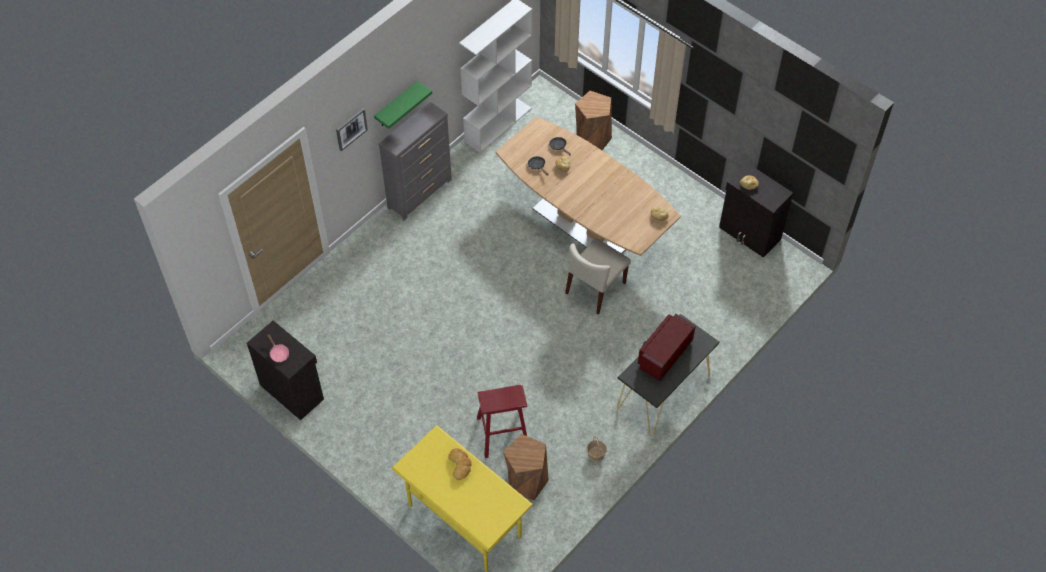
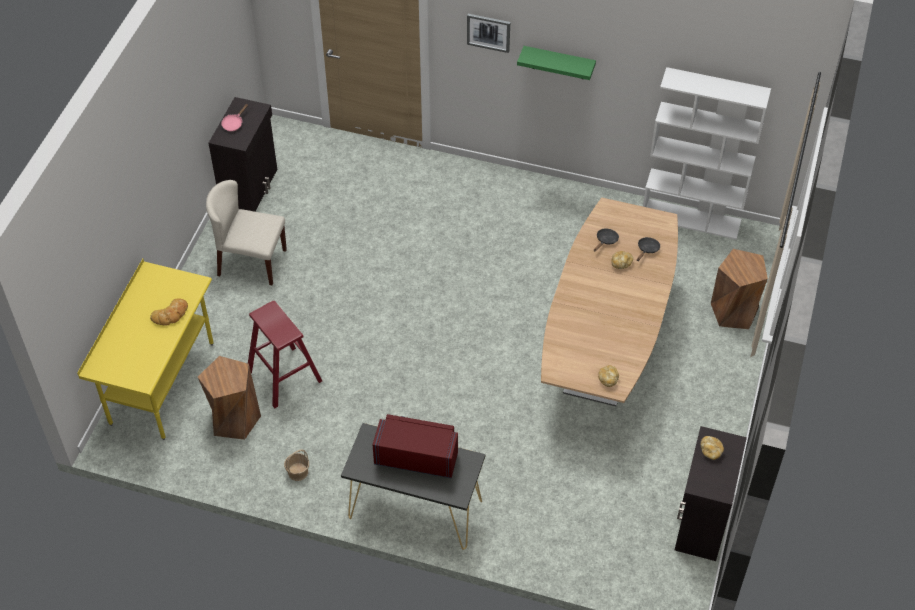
camera: 65 degrees right, 5 degrees down
grey dresser [378,101,452,220] -> none
beige chair [565,238,631,314] -> beige chair moved to [206,180,287,285]

